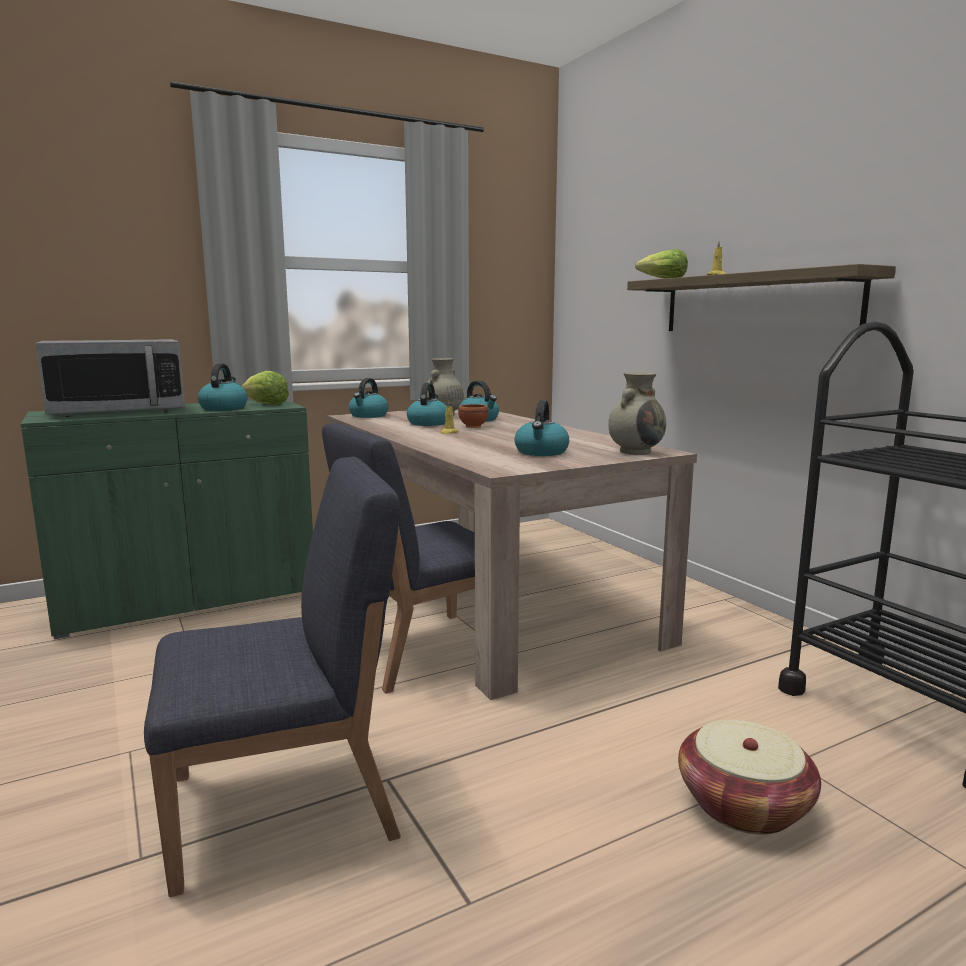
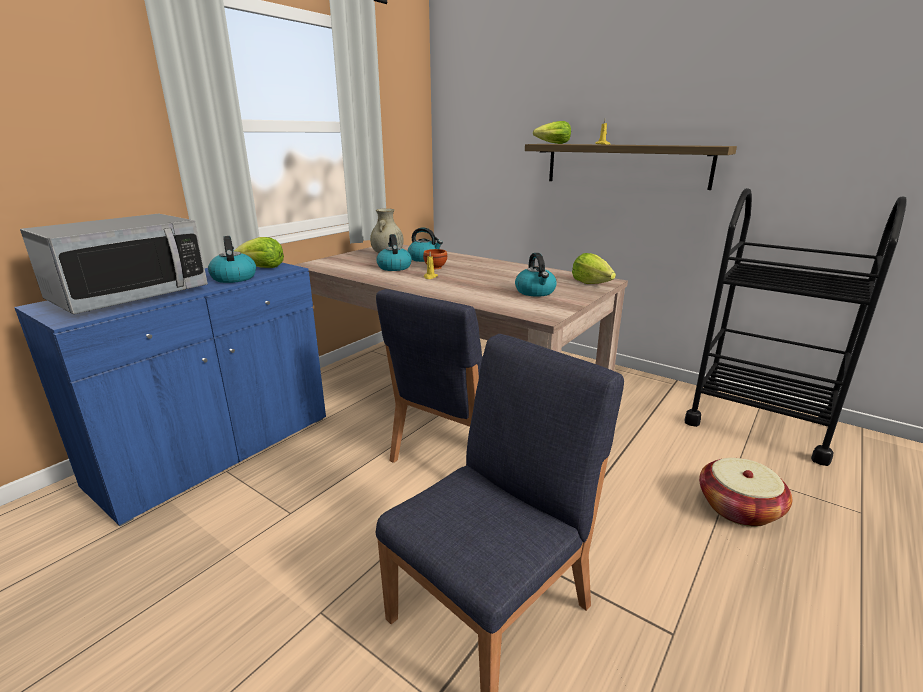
camera: 25 degrees left, 10 degrees up
green cabinet [21,400,313,639] -> blue cabinet [14,263,326,526]
kettle [349,378,389,418] -> none
beige vase [608,372,666,455] -> lettuce [572,253,616,284]

